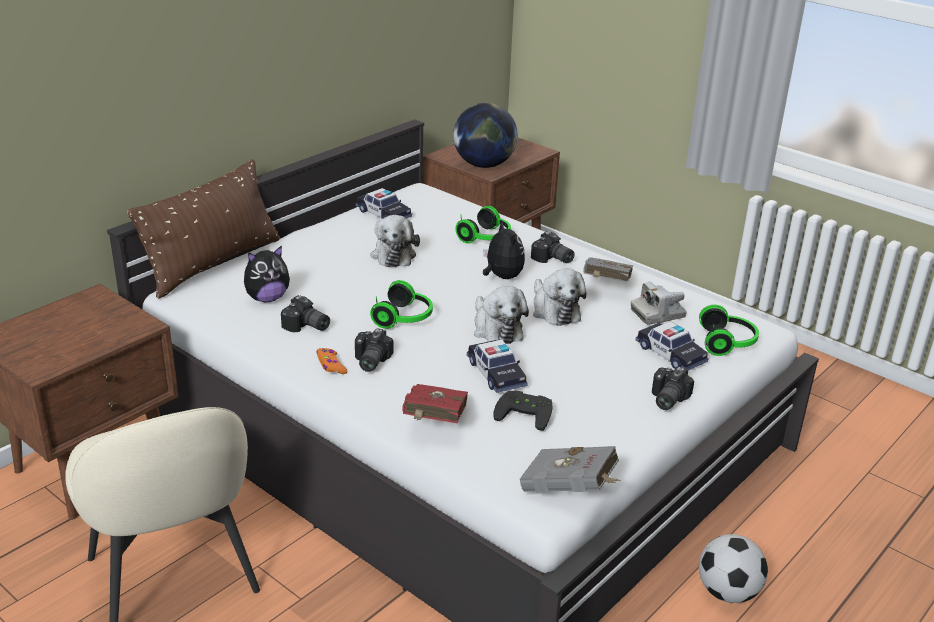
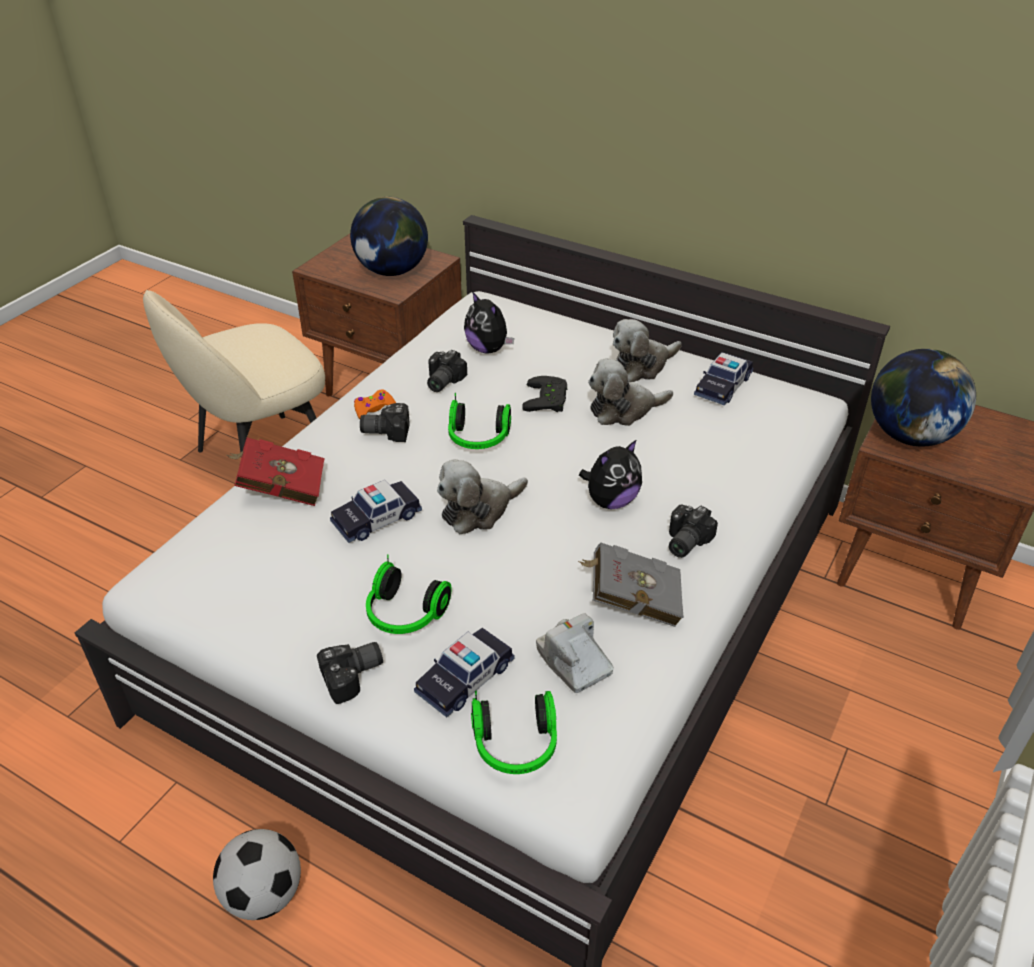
camera: 80 degrees right, 10 degrees up
brown pillow [128,159,280,299] -> none
headphones [455,206,511,244] -> headphones moved to [366,554,452,634]
black game controller [493,391,553,431] -> black game controller moved to [522,376,567,412]
grey book [520,446,621,493] -> none
plush toy [533,268,586,326] -> plush toy moved to [613,319,682,382]
camera [652,367,694,410] -> camera turned 135 degrees clockwise [317,642,383,704]
none -> globe [350,197,428,276]

